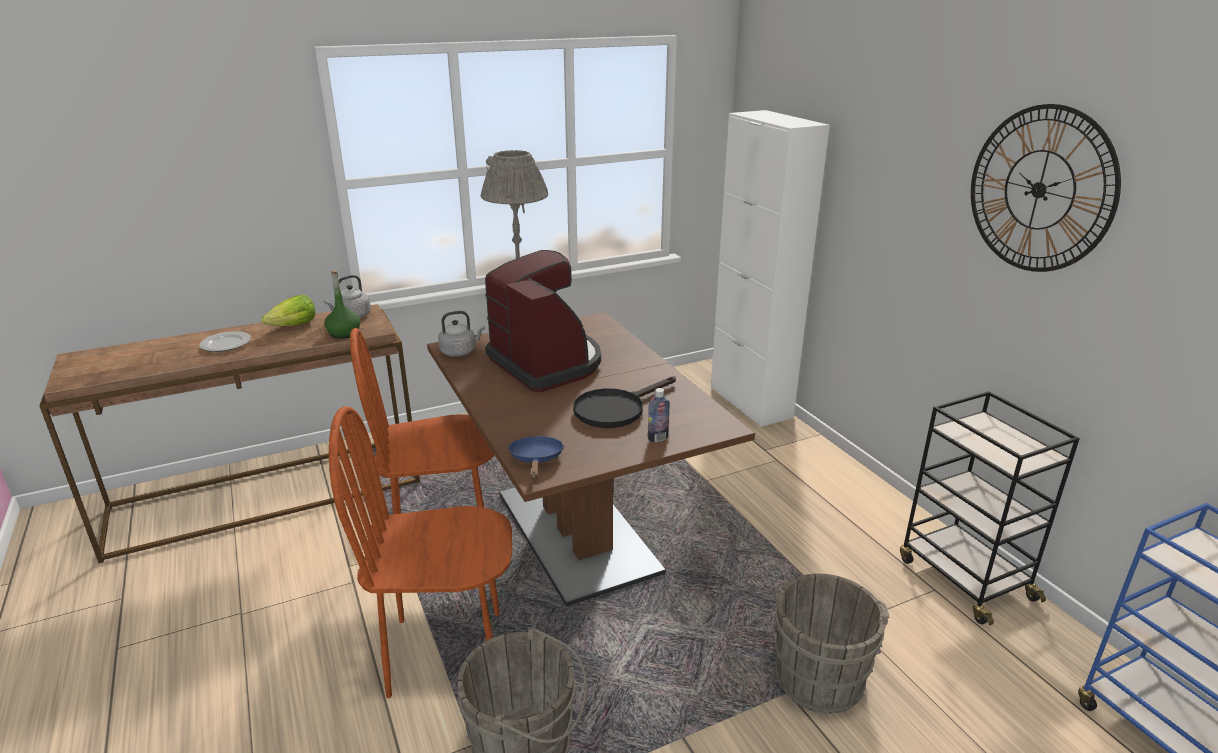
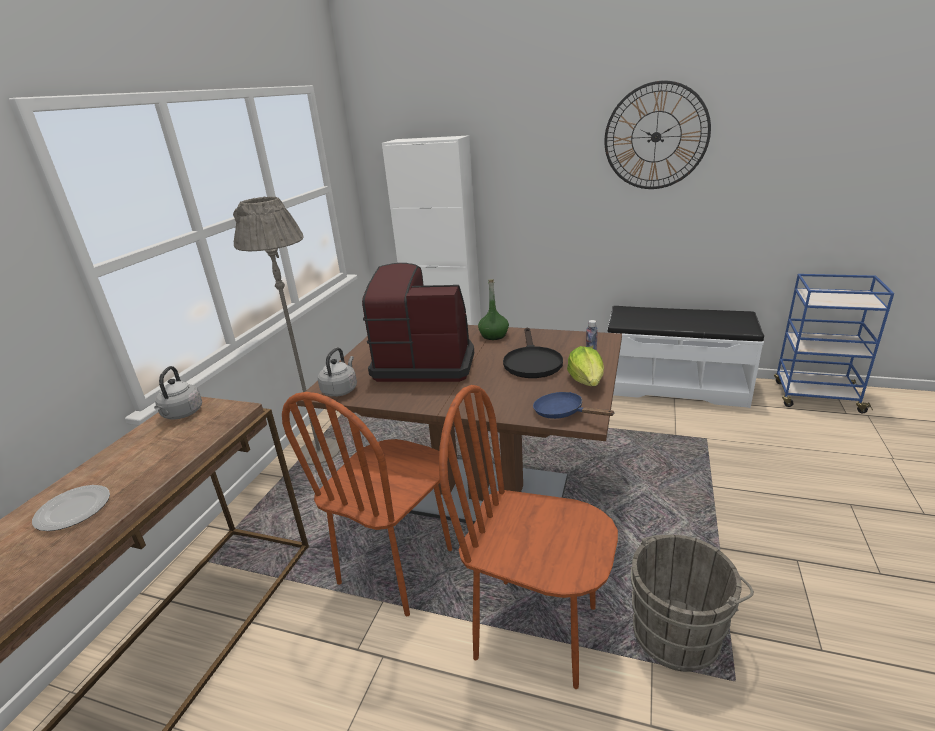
camera: 45 degrees left, 0 degrees up
lettuce [261,295,316,326] -> lettuce moved to [567,346,604,386]
green bottle [324,271,360,339] -> green bottle moved to [478,279,509,340]
brown chair [329,406,512,698] -> brown chair turned 75 degrees clockwise [439,385,618,689]
grey bucket [775,574,890,714] -> none
black cart [900,391,1080,626] -> white bench [607,306,764,408]

